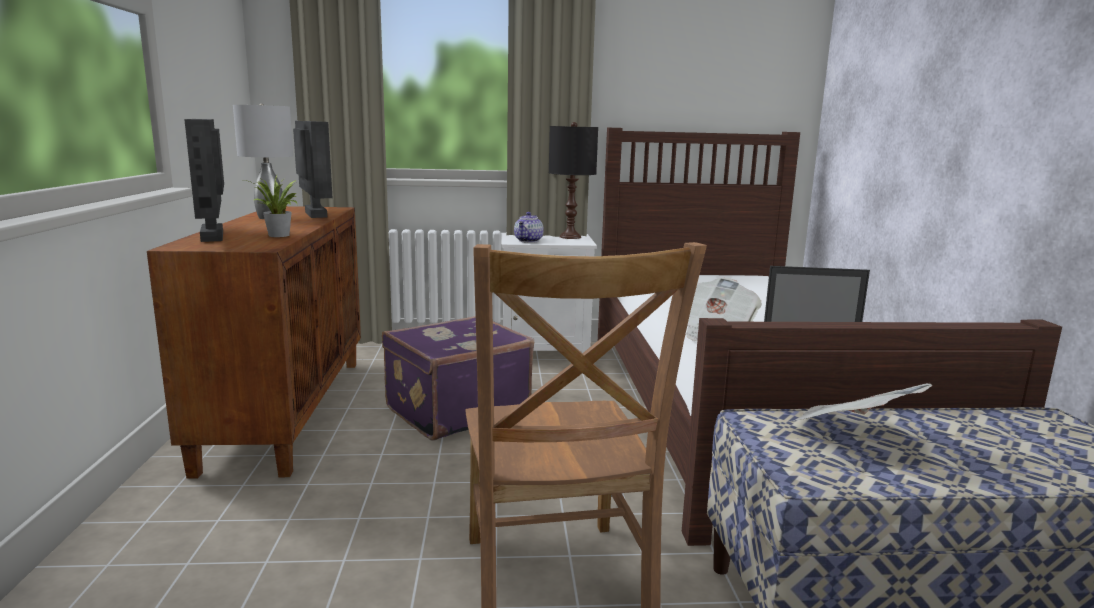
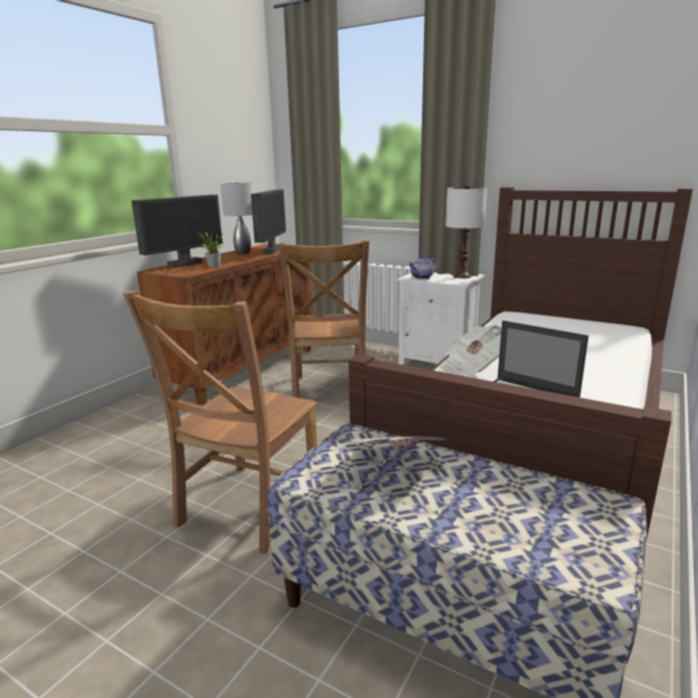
camera: 35 degrees right, 5 degrees up
monitor [184,119,224,242] -> monitor turned 150 degrees counterclockwise [131,195,223,268]
purple suitcase [382,316,534,441] -> brown chair [279,240,369,398]
black table lamp [549,122,598,239] -> white table lamp [446,184,487,279]

